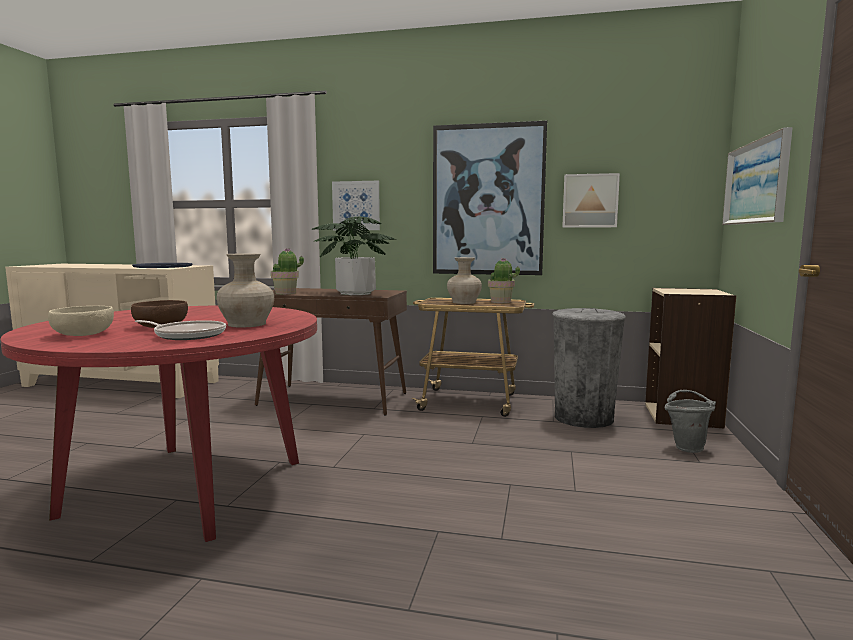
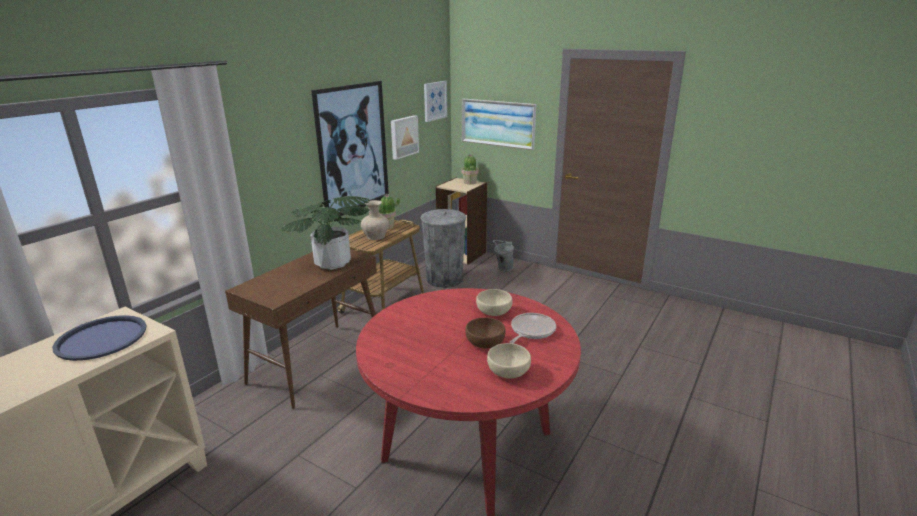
camera: 70 degrees left, 15 degrees up
beige vase [217,253,274,327] -> beige bowl [476,289,512,316]
potted plant [271,249,304,294] -> potted plant moved to [461,154,479,184]
picture [332,181,380,230] -> picture moved to [424,81,447,122]

